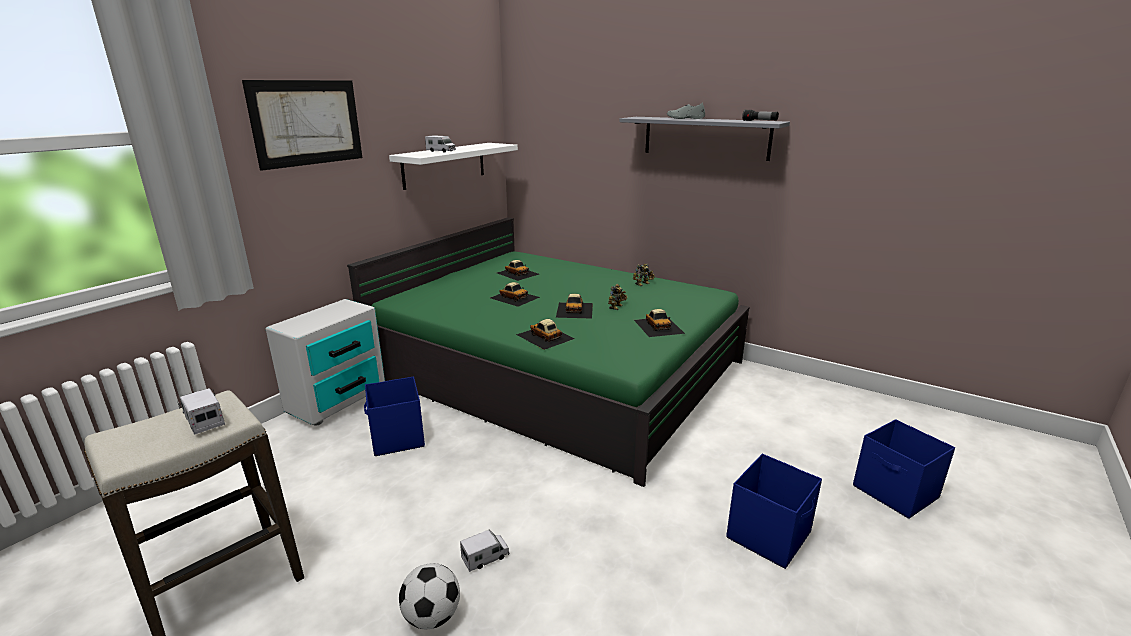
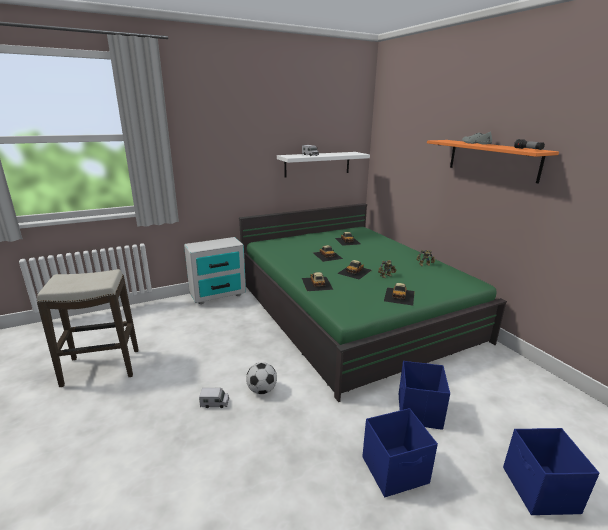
camera: 30 degrees right, 0 degrees up
toy truck [177,388,225,435] -> none
picture [242,80,362,171] -> none
blue storage box [364,377,425,456] -> blue storage box moved to [399,361,450,430]
football [399,563,460,629] -> football moved to [246,362,277,394]
grey shelf [619,117,790,161] -> orange shelf [427,140,559,184]

